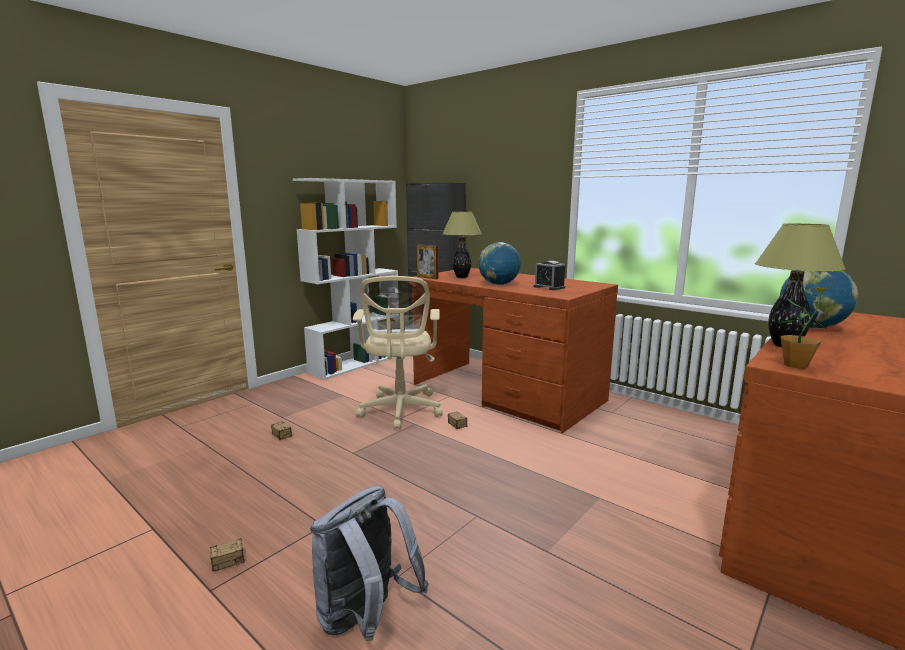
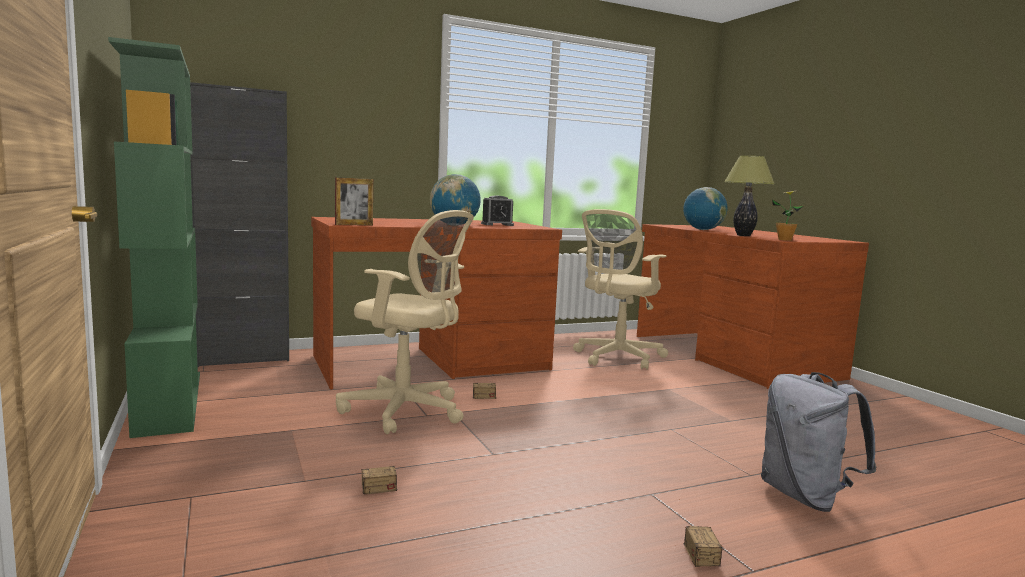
camera: 65 degrees left, 5 degrees down
white bookcase [293,178,398,380] -> green bookcase [108,37,200,438]
table lamp [442,211,482,278] -> none
none -> beige office chair [573,209,668,370]

